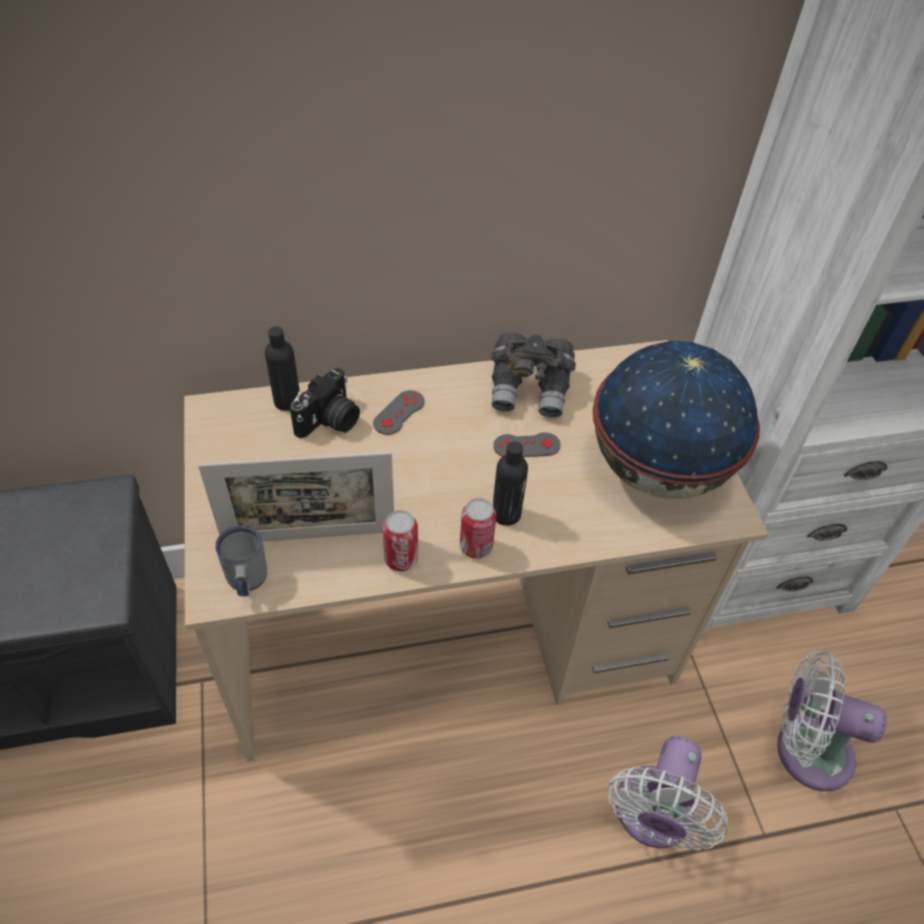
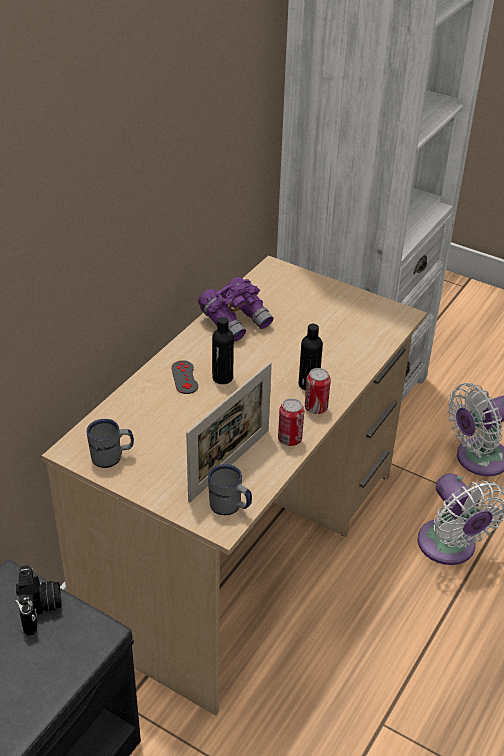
camera: 45 degrees left, 10 degrees down
black bottle [265,326,300,411] -> black bottle moved to [212,317,234,384]
camera [290,368,360,438] -> camera moved to [15,565,62,636]
grey binoculars [491,332,576,418] -> purple binoculars [198,277,273,342]
grey game controller [493,432,561,457] -> none
globe [593,341,760,499] -> none
none -> grey mug [86,419,134,468]

